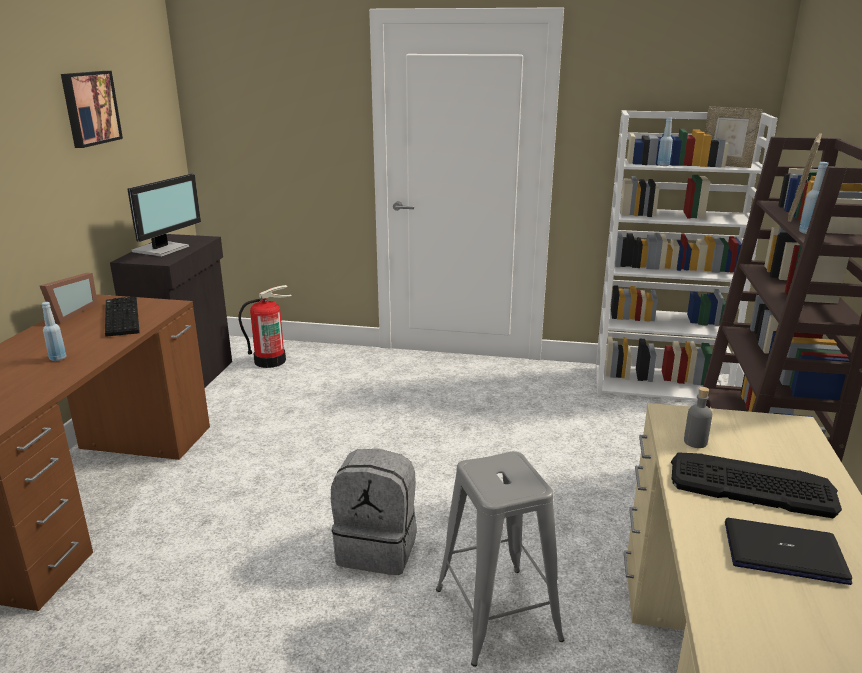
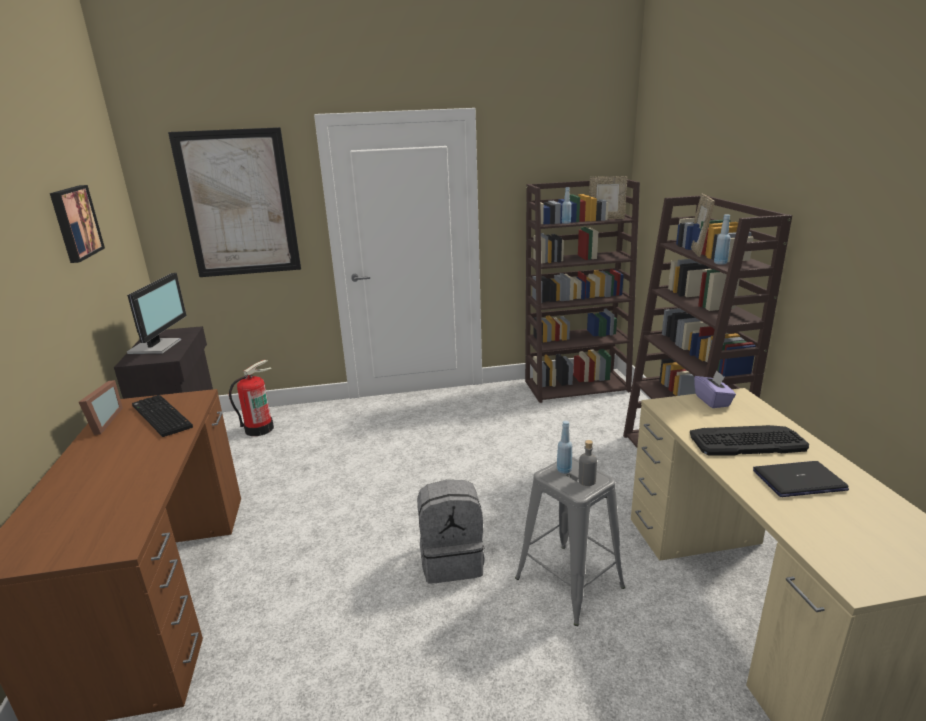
camera: 20 degrees left, 0 degrees up
blue bottle [42,302,67,361] -> blue bottle moved to [557,421,572,474]
white bookcase [596,110,777,401] -> brown bookcase [525,179,640,403]
grey bottle [684,387,712,448] -> grey bottle moved to [579,440,597,486]
none -> picture [168,127,301,277]
none -> purple tissue box [694,370,736,408]

